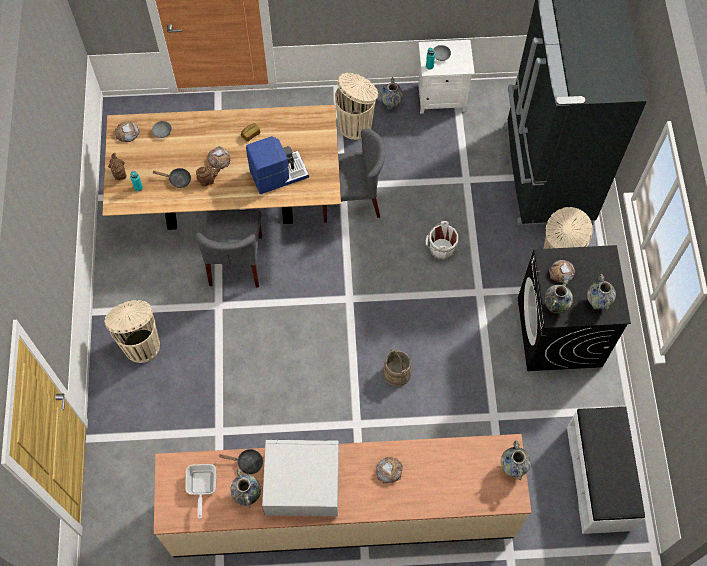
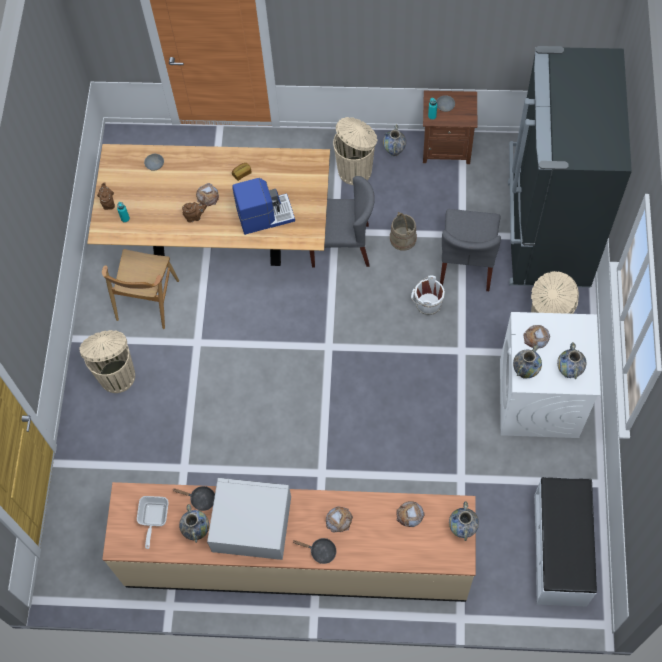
camera: 10 degrees right, 0 degrees up
bread [115,121,140,142] -> bread moved to [396,501,425,527]
black frying pan [152,168,191,188] -> black frying pan moved to [293,538,336,564]
grey chair [196,210,262,287] -> grey chair moved to [440,209,501,291]
beige bucket [383,349,412,386] -> beige bucket moved to [390,212,417,251]
white nightstand [418,40,475,114] -> brown nightstand [423,91,477,164]
black washing machine [518,245,631,371] -> white washing machine [500,312,601,438]
none -> brown chair [102,249,179,329]

